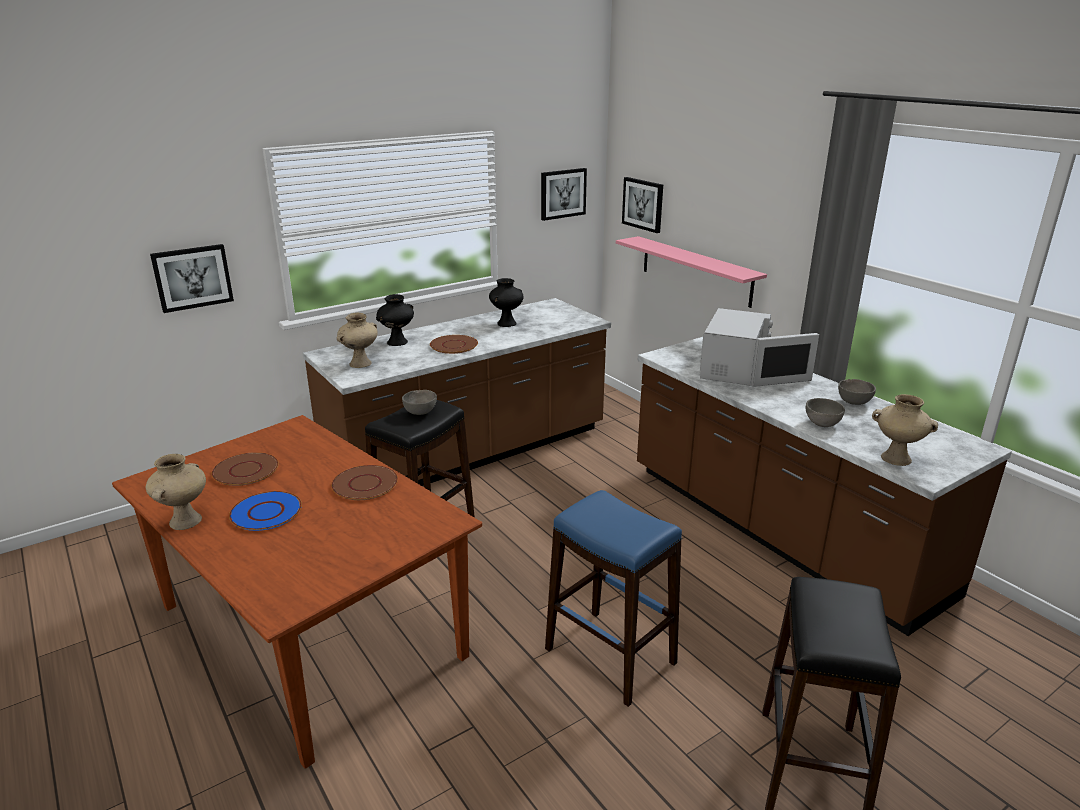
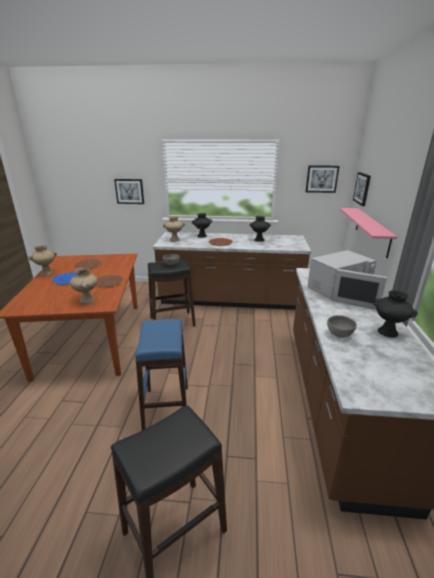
camera: 40 degrees right, 0 degrees up
grey bowl [838,379,876,405] -> black vase [373,290,418,338]
beige vase [872,394,938,466] -> beige vase moved to [70,268,98,304]

